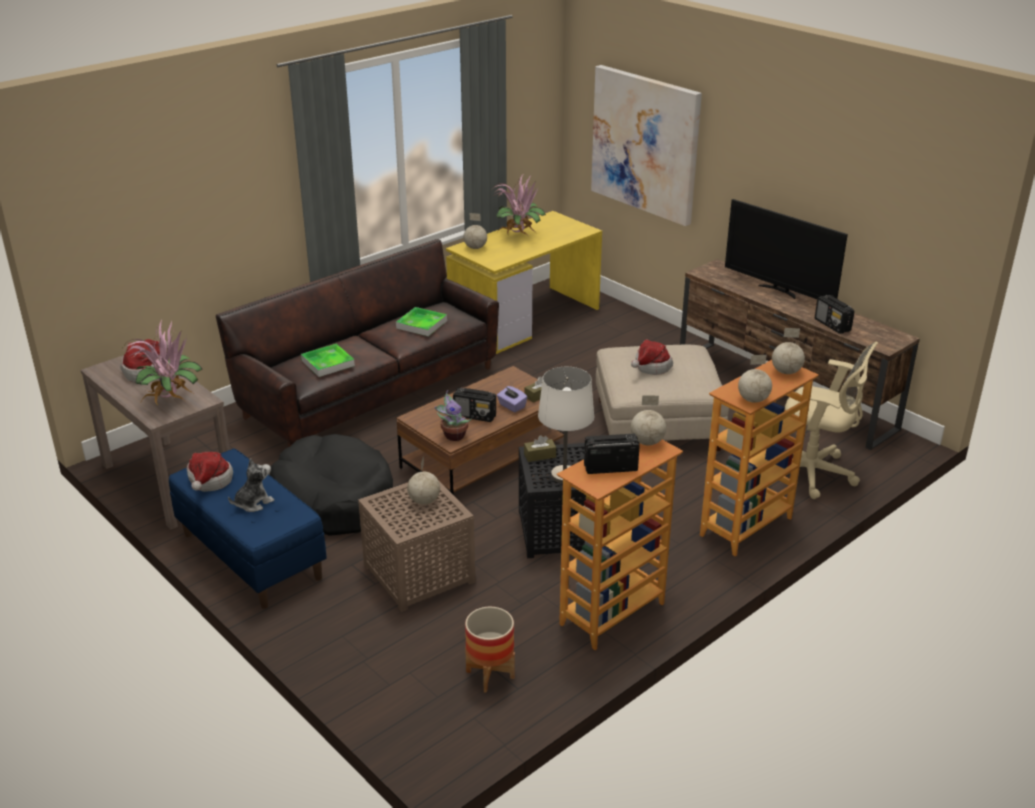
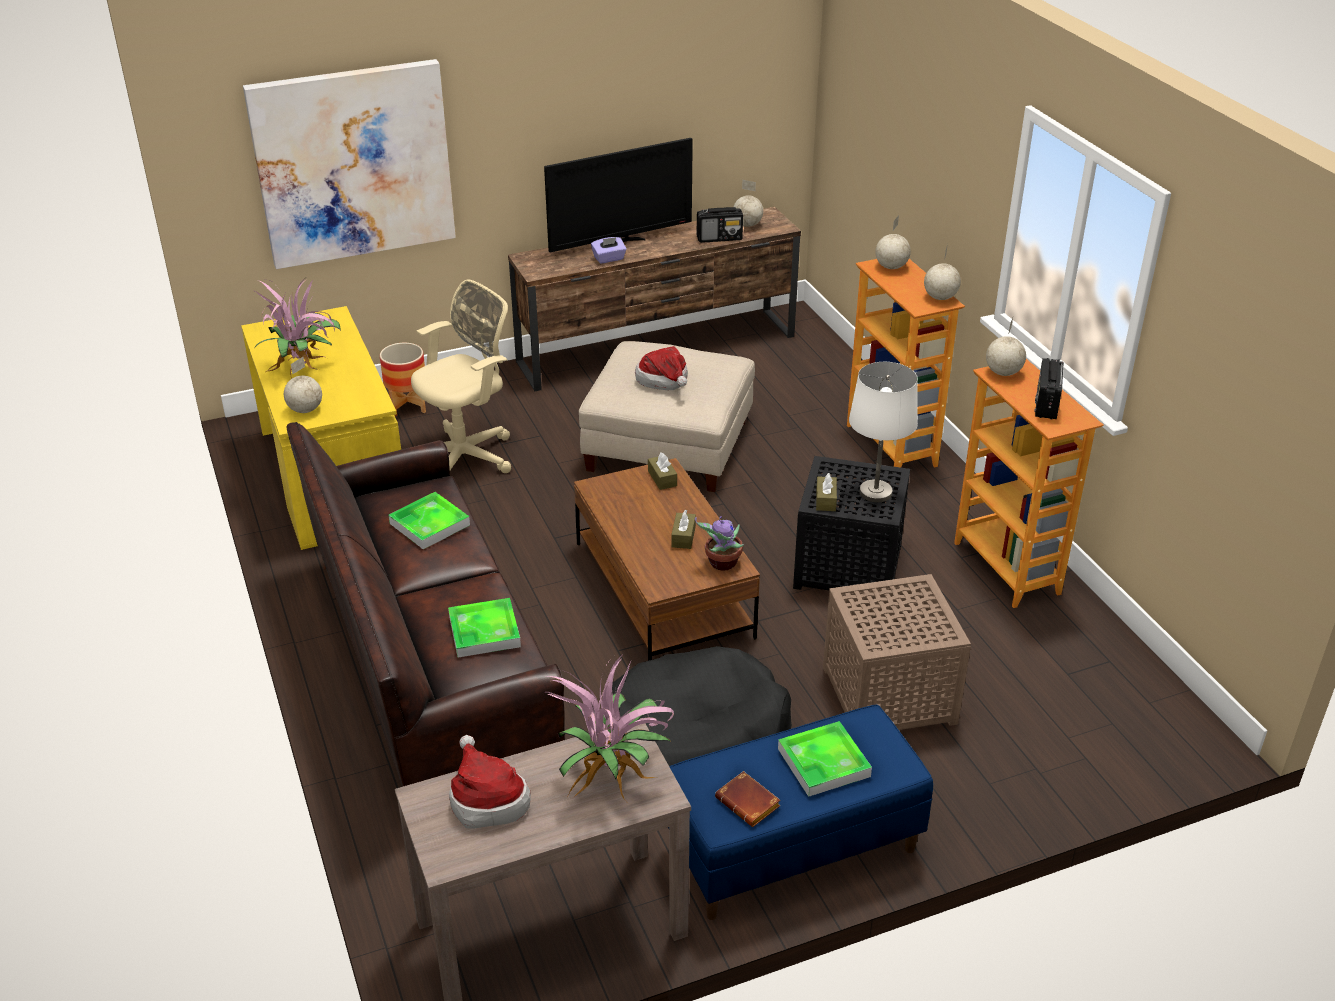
camera: 70 degrees left, 5 degrees up
hat [187,452,233,492] -> brown book [715,771,780,827]
plush toy [228,458,274,512] -> tray [778,721,872,797]
globe [407,456,440,505] -> globe moved to [733,180,763,227]
radio [453,388,496,422] -> brown tissue box [671,510,696,549]
planter [465,607,515,693] -> planter moved to [380,343,426,417]
purple tissue box [497,386,528,412] -> purple tissue box moved to [591,237,627,264]
beige office chair [785,342,878,499] -> beige office chair moved to [411,279,511,473]

